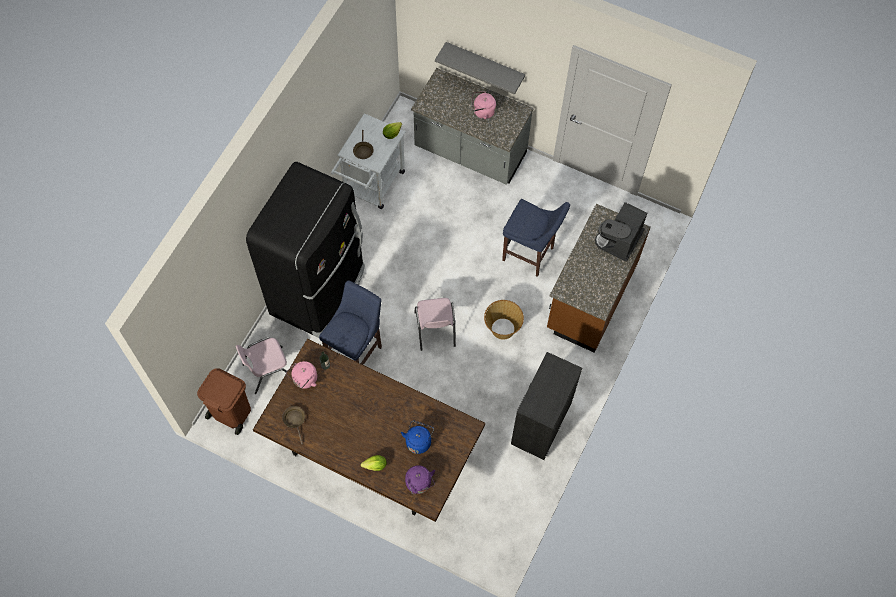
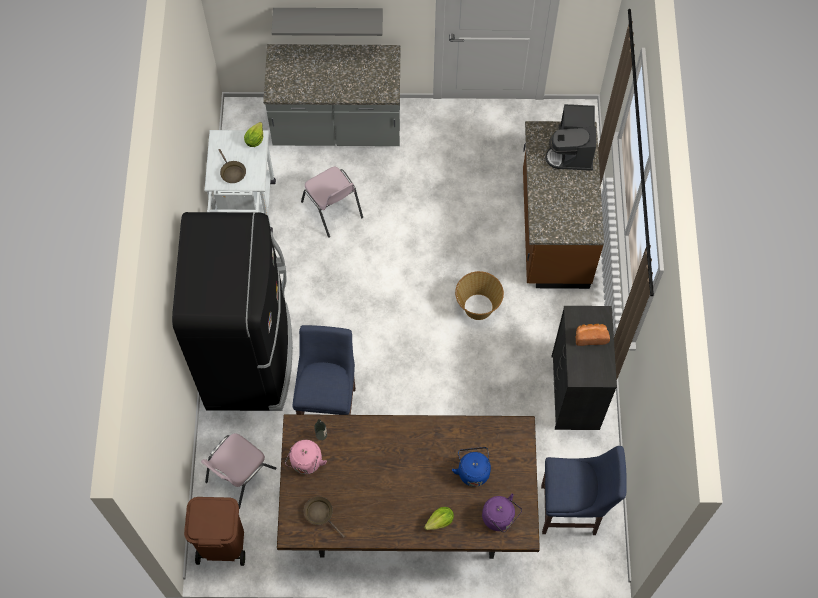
camera: 25 degrees left, 0 degrees up
pink chair [414,298,456,351] -> pink chair moved to [301,167,363,238]
pink kettle [472,91,496,119] -> none
blue stool [502,199,570,277] -> blue stool moved to [541,446,627,535]
none -> bread [576,324,610,346]

